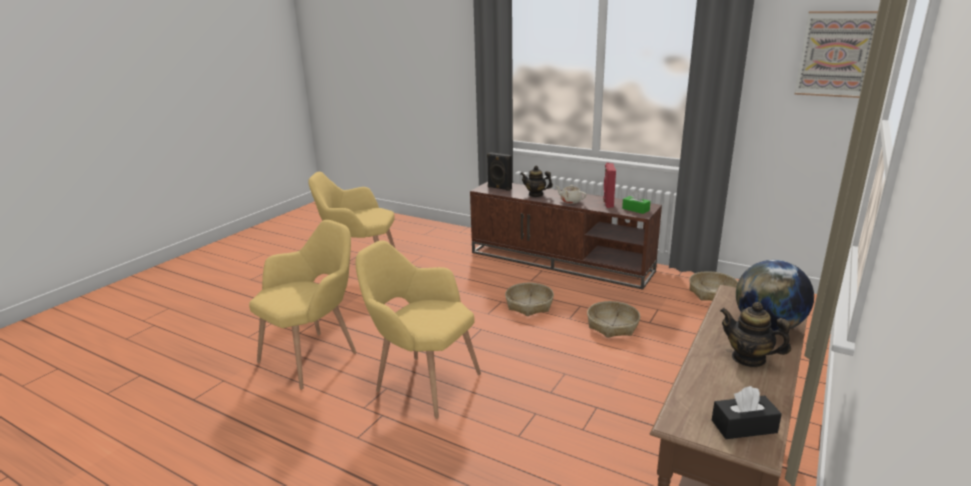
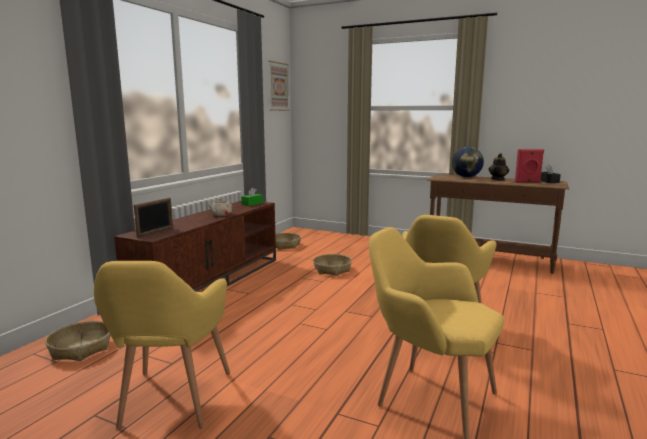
camera: 95 degrees left, 10 degrees down
black speaker [487,152,512,191] -> picture frame [134,198,173,238]
basket [505,283,554,316] -> basket moved to [45,321,111,361]
teapot [521,166,553,197] -> none
red speaker [603,163,616,208] -> red speaker moved to [515,149,544,183]

